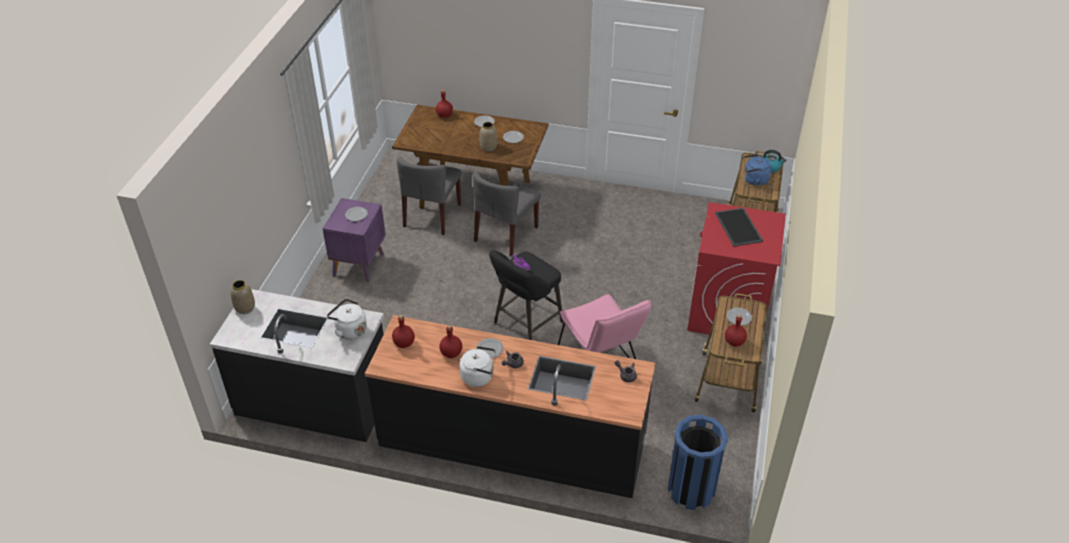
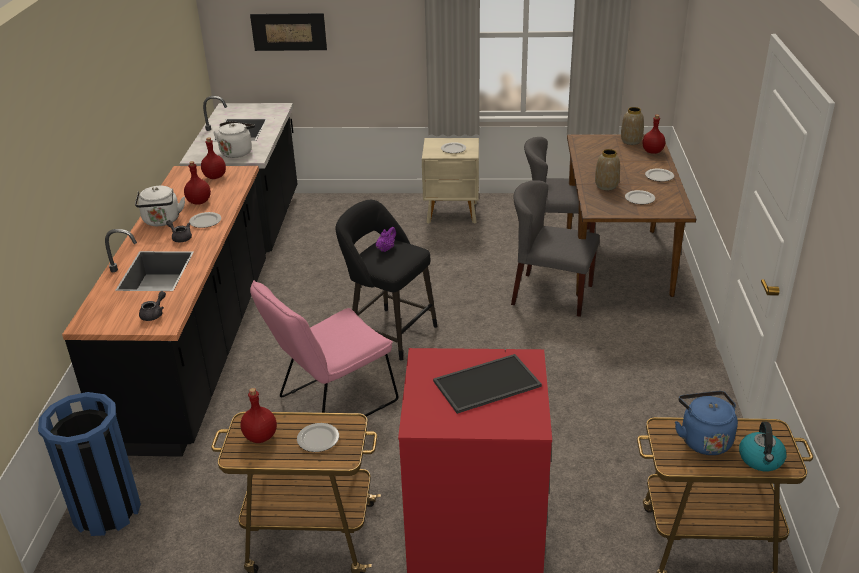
camera: 80 degrees right, 10 degrees down
vase [230,280,255,314] -> vase moved to [621,107,644,145]
purple nightstand [322,198,386,283] -> beige nightstand [422,138,479,224]
none -> picture [250,13,327,51]

